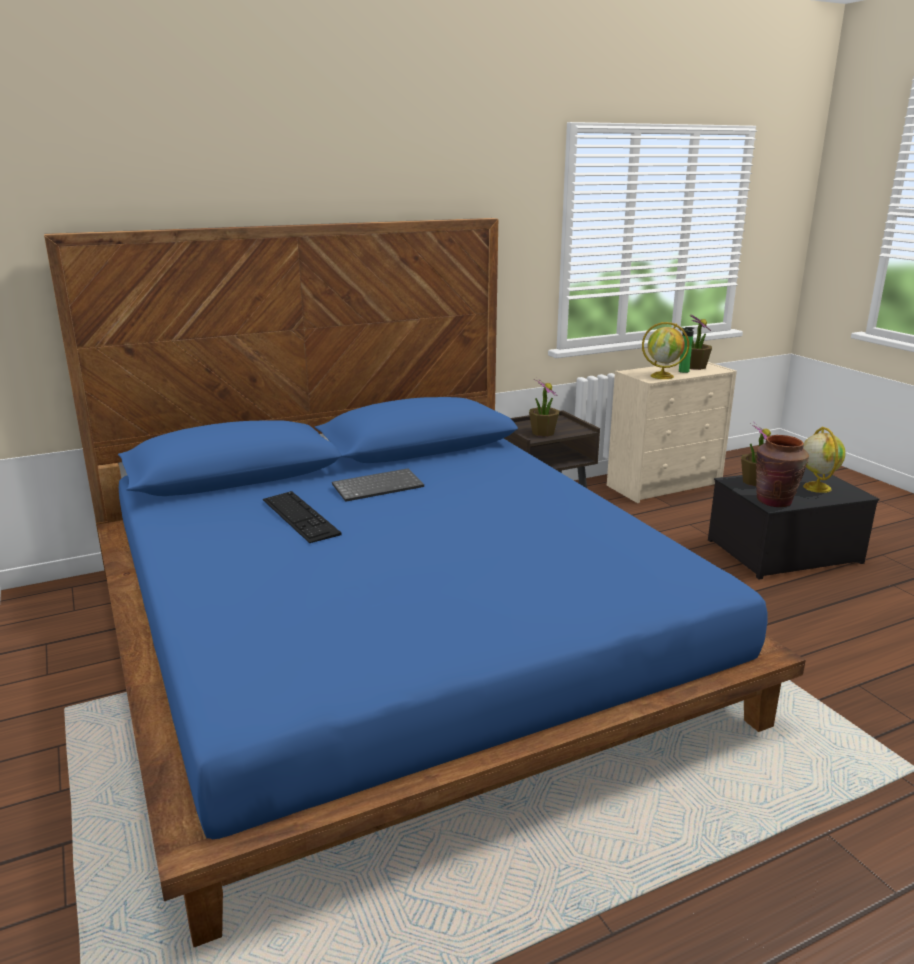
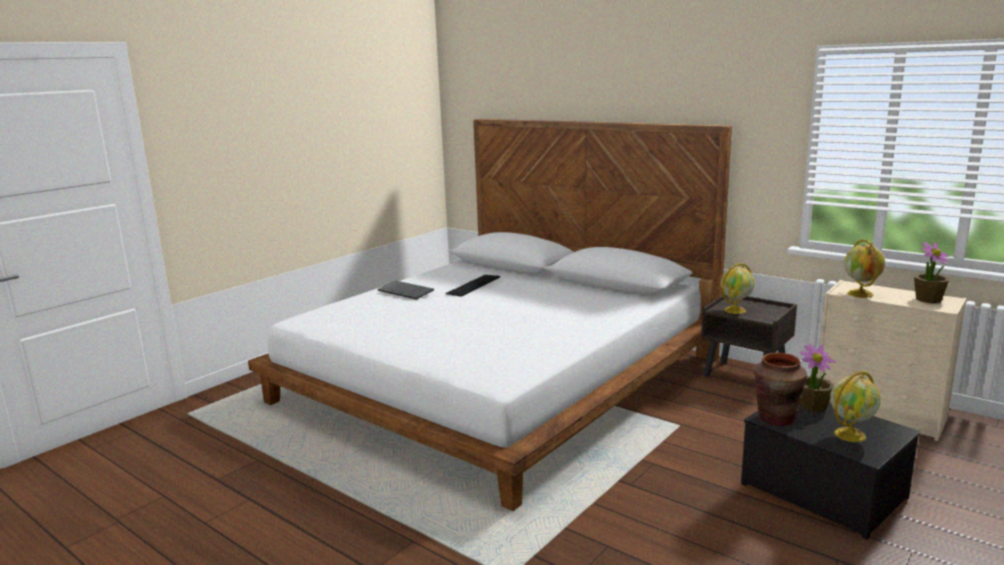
camera: 65 degrees right, 5 degrees down
blue bed [44,218,806,947] -> white bed [248,119,732,511]
keyboard [332,468,424,502] -> keyboard moved to [378,281,434,300]
potted plant [529,378,559,437] -> globe [721,263,754,314]
bottle [679,327,694,373] -> none

